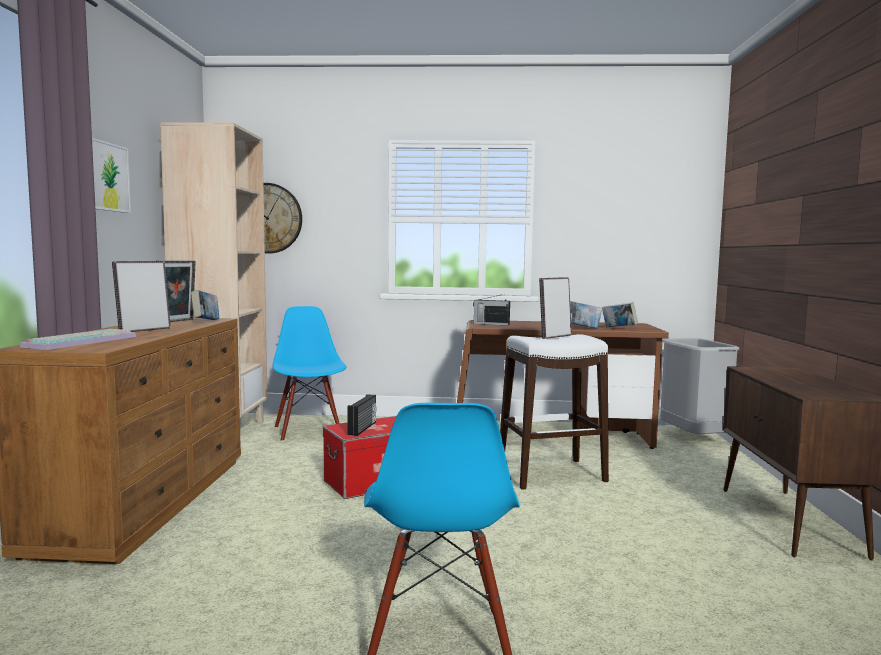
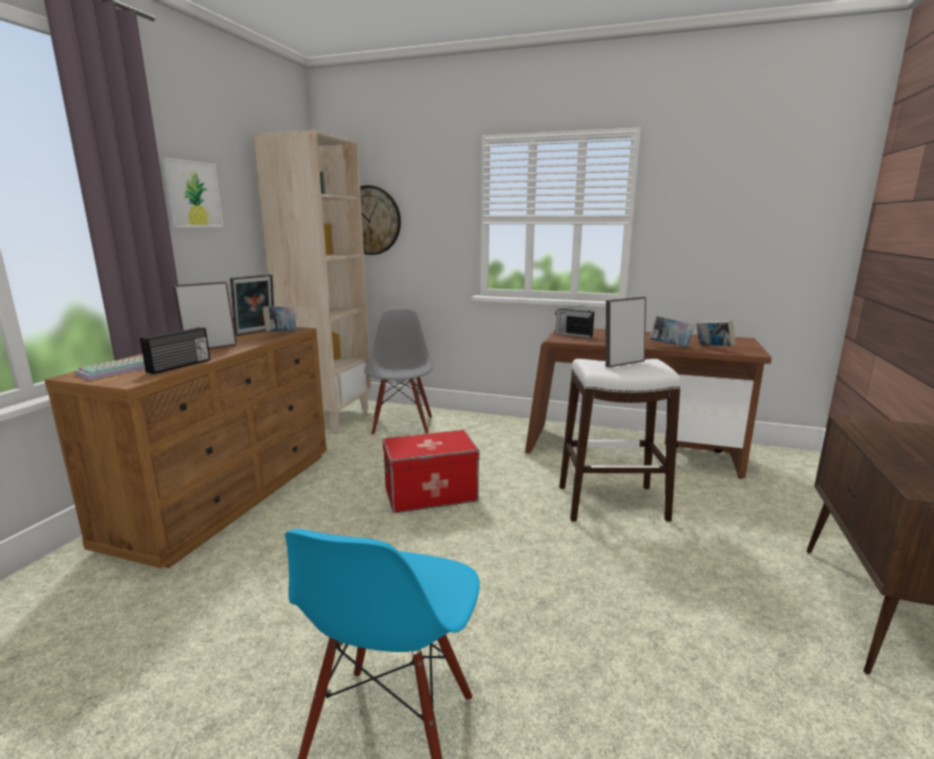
camera: 15 degrees right, 10 degrees up
blue chair [272,306,346,442] -> grey chair [364,307,433,435]
radio [347,394,377,436] -> radio moved to [140,327,210,374]
grey trash can [660,338,740,434] -> none

